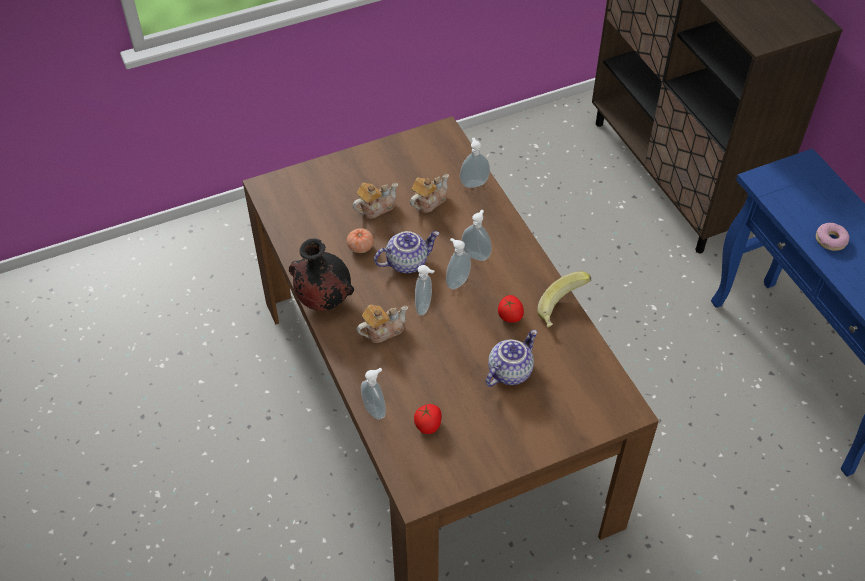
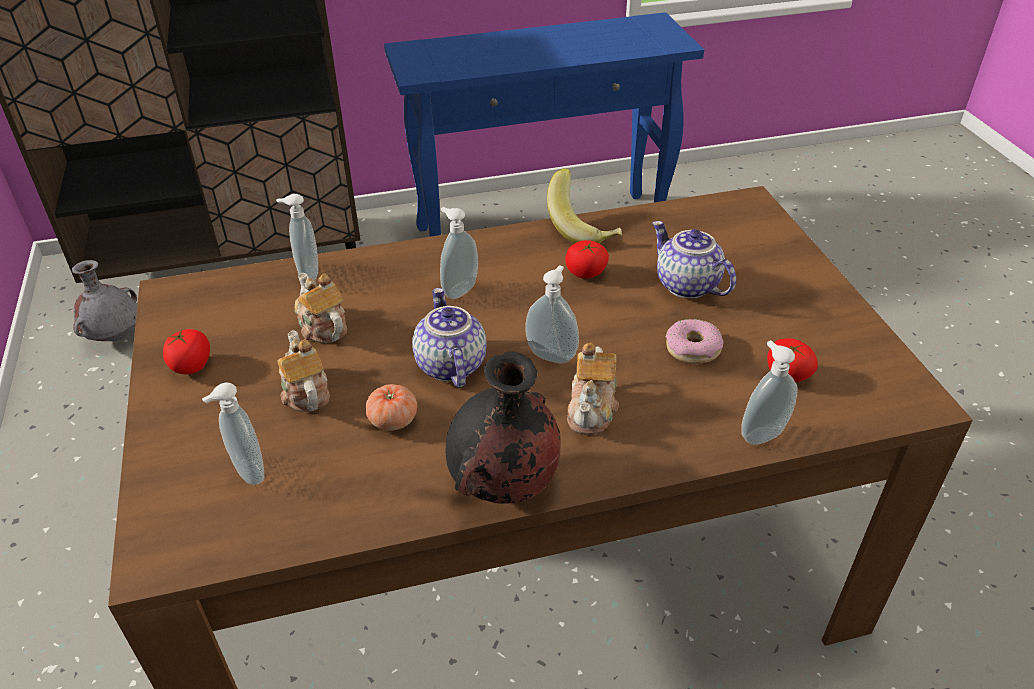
camera: 80 degrees left, 10 degrees down
teapot [357,305,408,343] -> teapot turned 150 degrees counterclockwise [567,343,619,435]
soap dispenser [446,238,471,290] -> soap dispenser moved to [202,382,264,485]
donut [816,223,849,251] -> donut moved to [666,319,723,364]
none -> grey vase [72,260,137,341]
none -> tomato [163,329,210,374]

